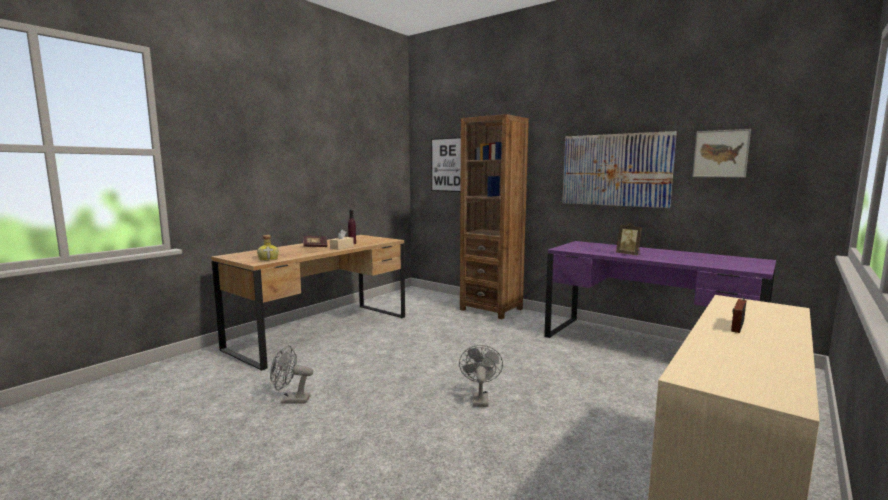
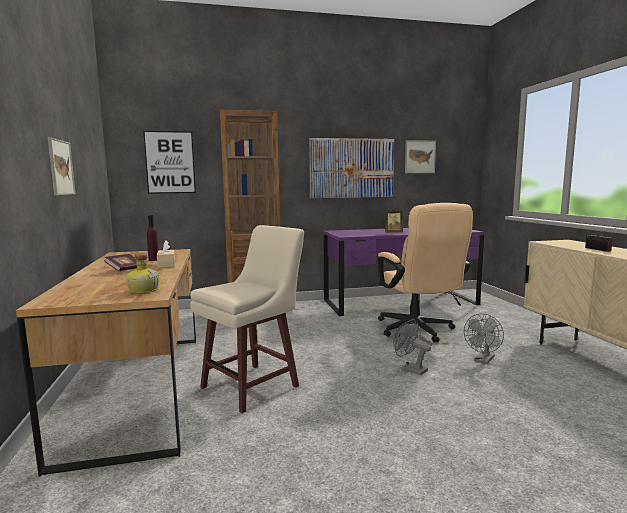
camera: 50 degrees left, 0 degrees up
grey fan [270,345,313,403] -> grey fan moved to [464,313,504,364]
none -> picture [48,137,75,195]
none -> beige stool [190,225,304,413]
none -> beige office chair [378,203,473,343]

